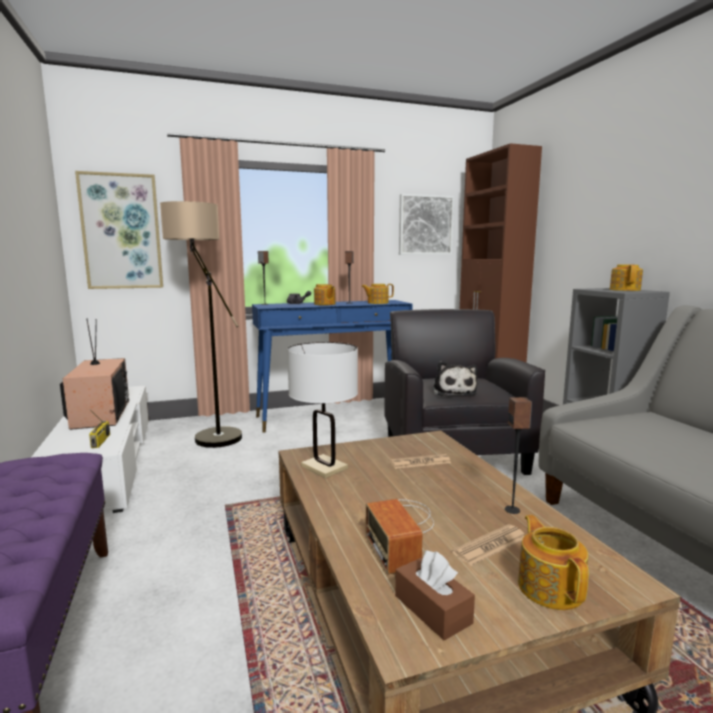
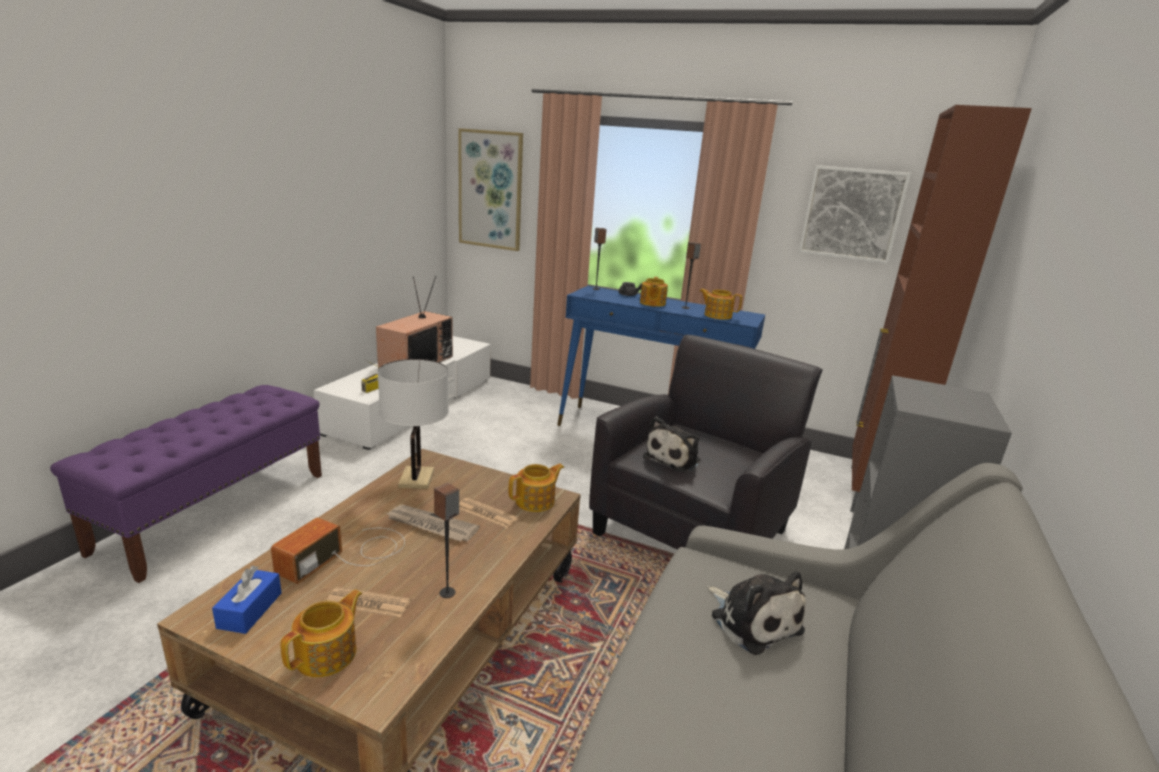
camera: 40 degrees right, 10 degrees up
floor lamp [160,201,242,448] -> none
brown tissue box [395,550,475,640] -> blue tissue box [212,566,282,634]
teapot [610,265,643,291] -> teapot moved to [509,464,564,512]
none -> newspaper [385,505,480,542]
none -> plush toy [707,571,806,655]

